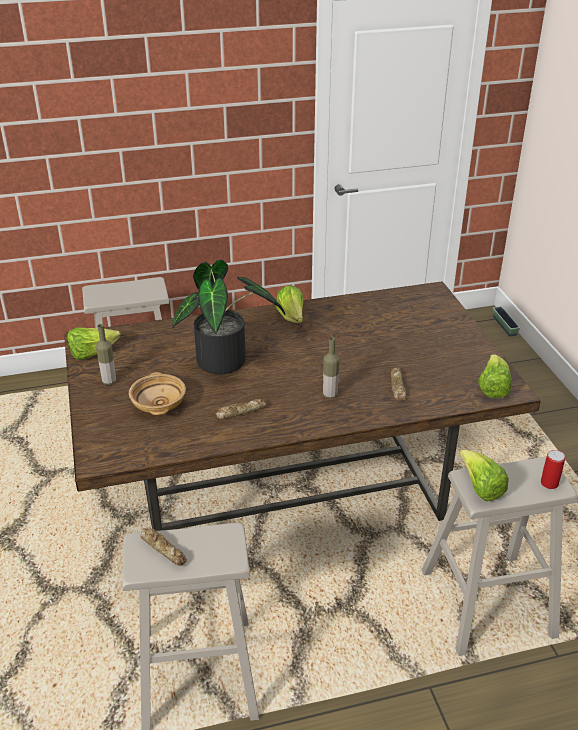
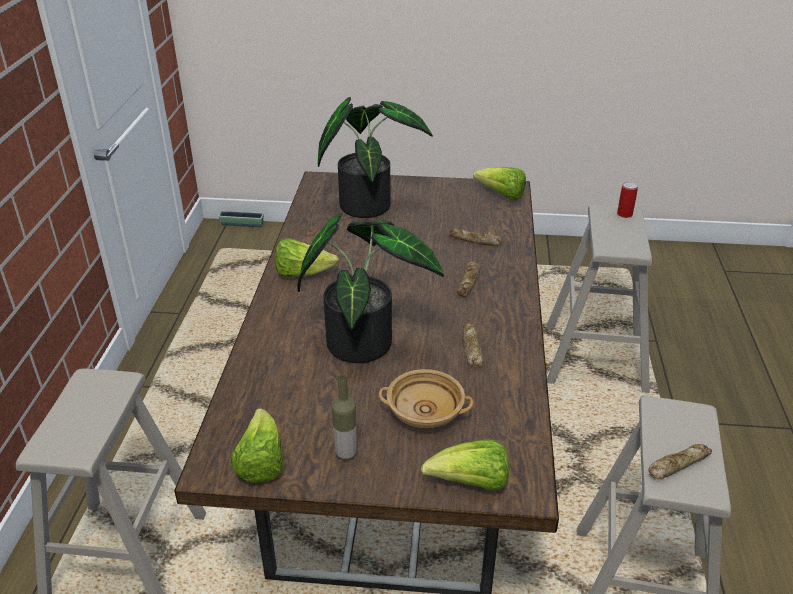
camera: 70 degrees left, 0 degrees up
bottle [323,337,340,399] -> bread [457,261,480,297]
lettuce [459,450,509,502] -> lettuce moved to [421,439,509,491]
none -> potted plant [318,97,433,218]

